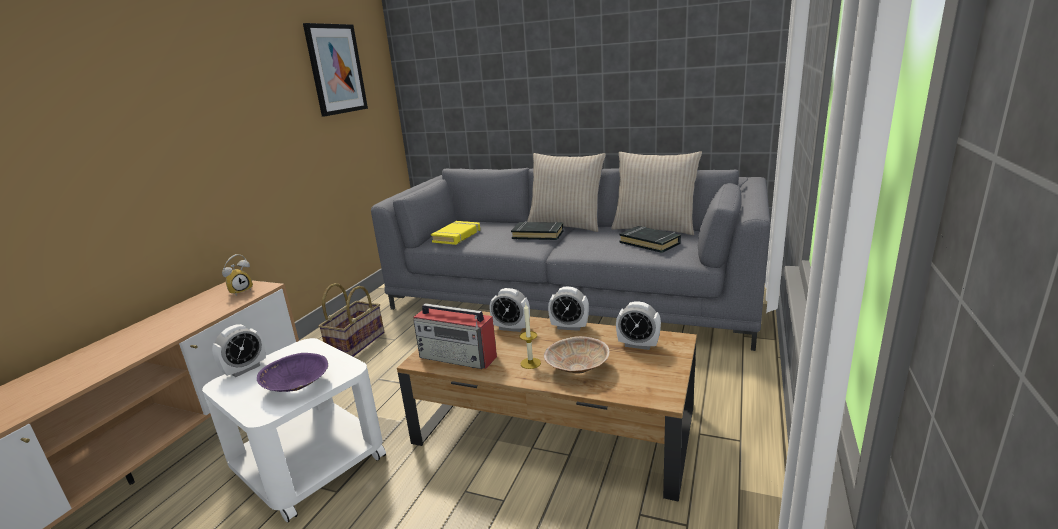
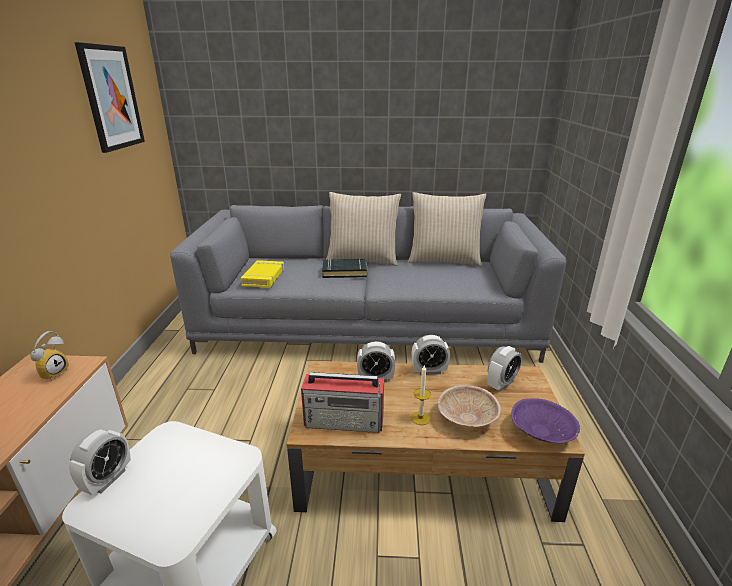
camera: 20 degrees left, 5 degrees up
purple bowl [257,353,328,392] -> purple bowl moved to [511,398,580,443]
basket [318,283,384,357] -> none
alarm clock [616,301,661,350] -> alarm clock turned 45 degrees counterclockwise [487,346,522,391]
black book [619,226,681,253] -> none

